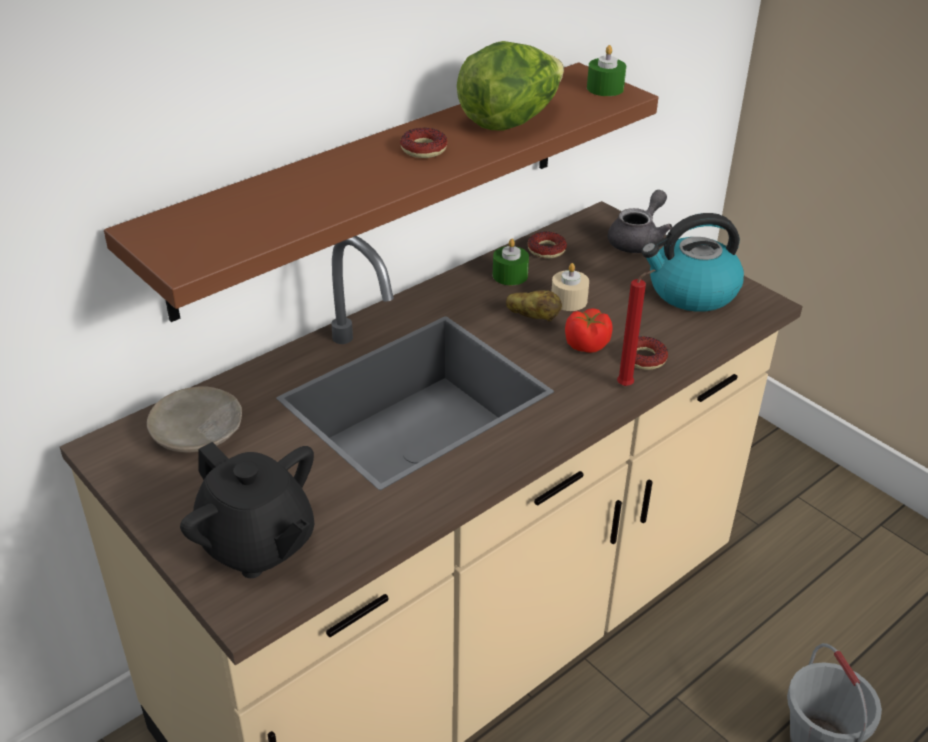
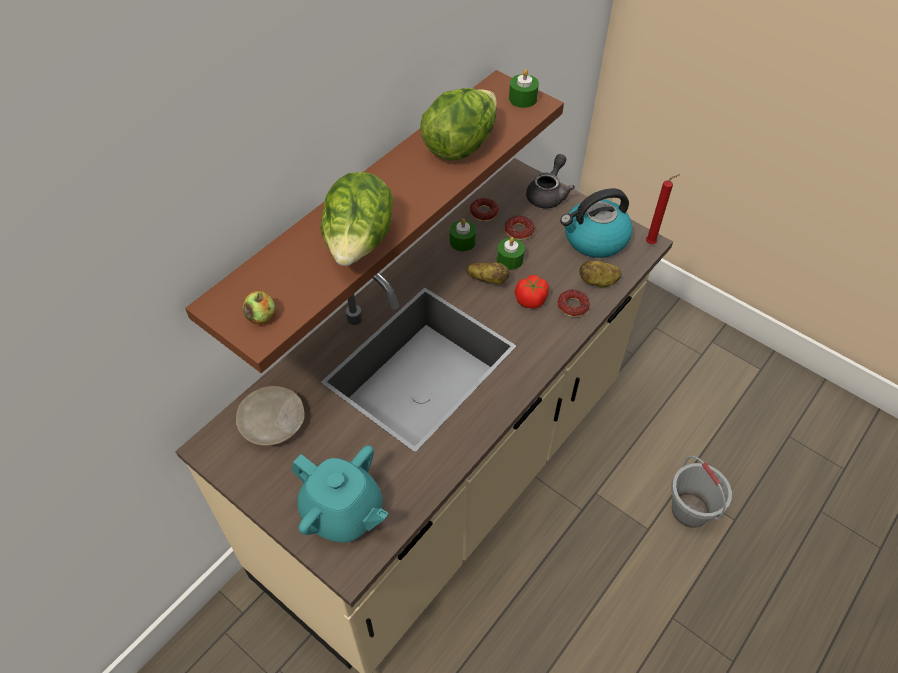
camera: 10 degrees left, 15 degrees up
black teapot [180,442,314,578] -> turquoise teapot [292,445,389,543]
donut [400,128,447,158] -> donut moved to [505,216,534,240]
beige candle [551,263,589,311] -> green candle [497,237,525,270]
red candle [617,270,655,386] -> red candle moved to [646,174,680,244]
none -> apple [243,291,275,325]
none -> lettuce [321,172,394,266]
none -> potato [579,261,621,287]

